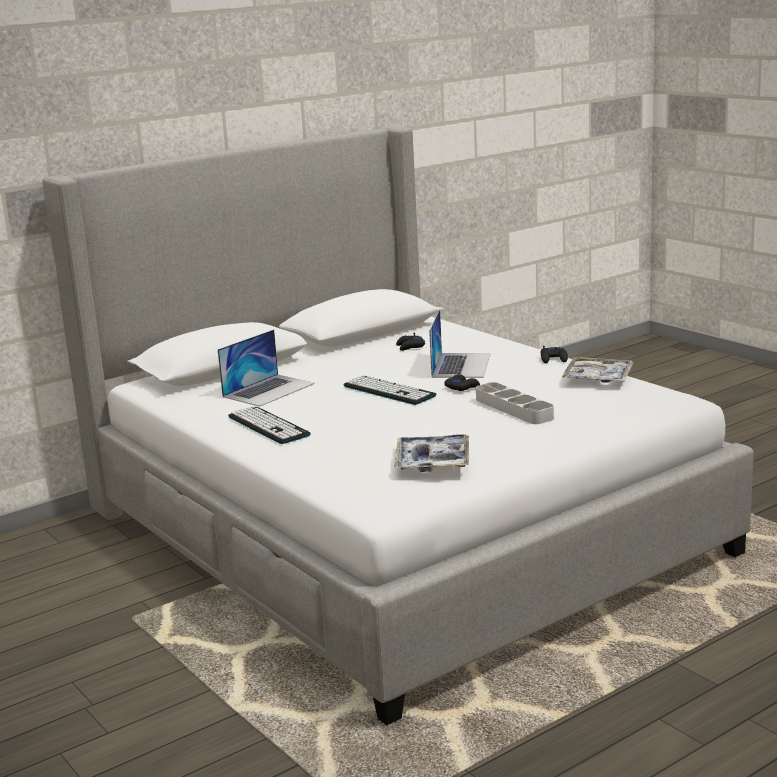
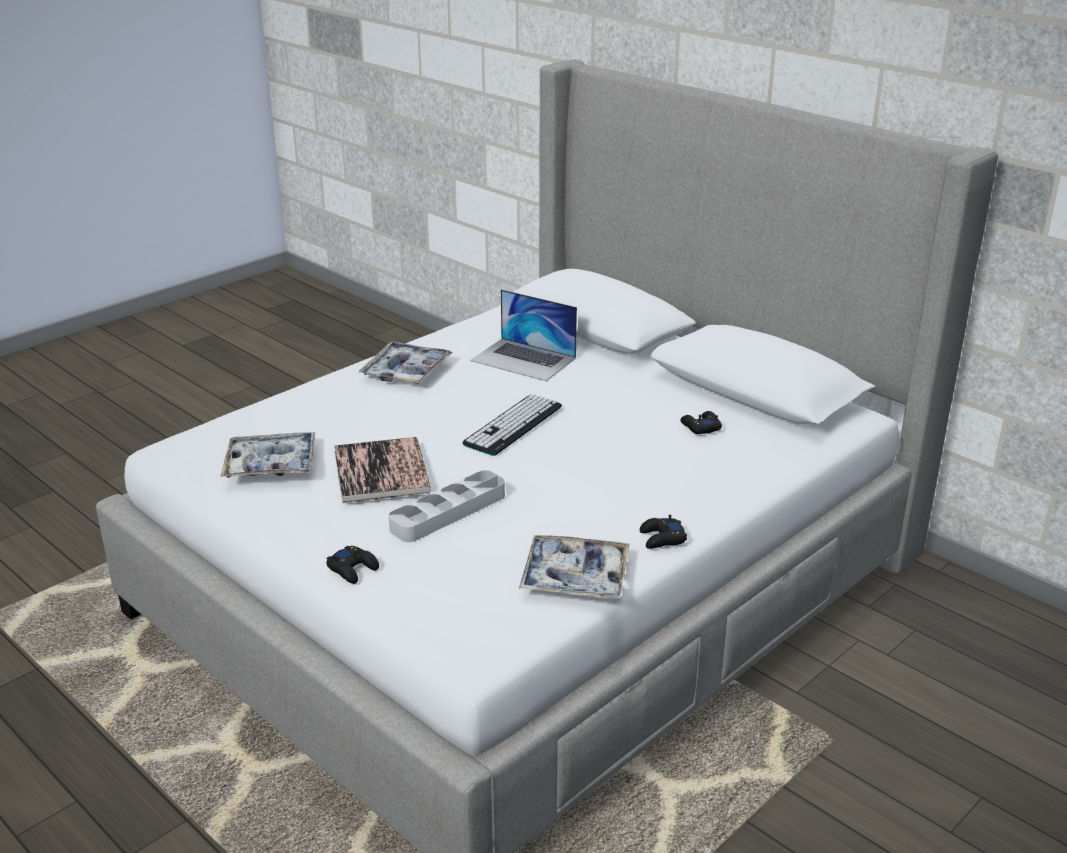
camera: 80 degrees right, 10 degrees up
keyboard [228,406,311,444] -> tray [359,342,453,384]
laptop [429,309,491,378] -> none
black game controller [444,374,480,391] -> black game controller moved to [326,546,379,584]
none -> book [334,437,431,503]

